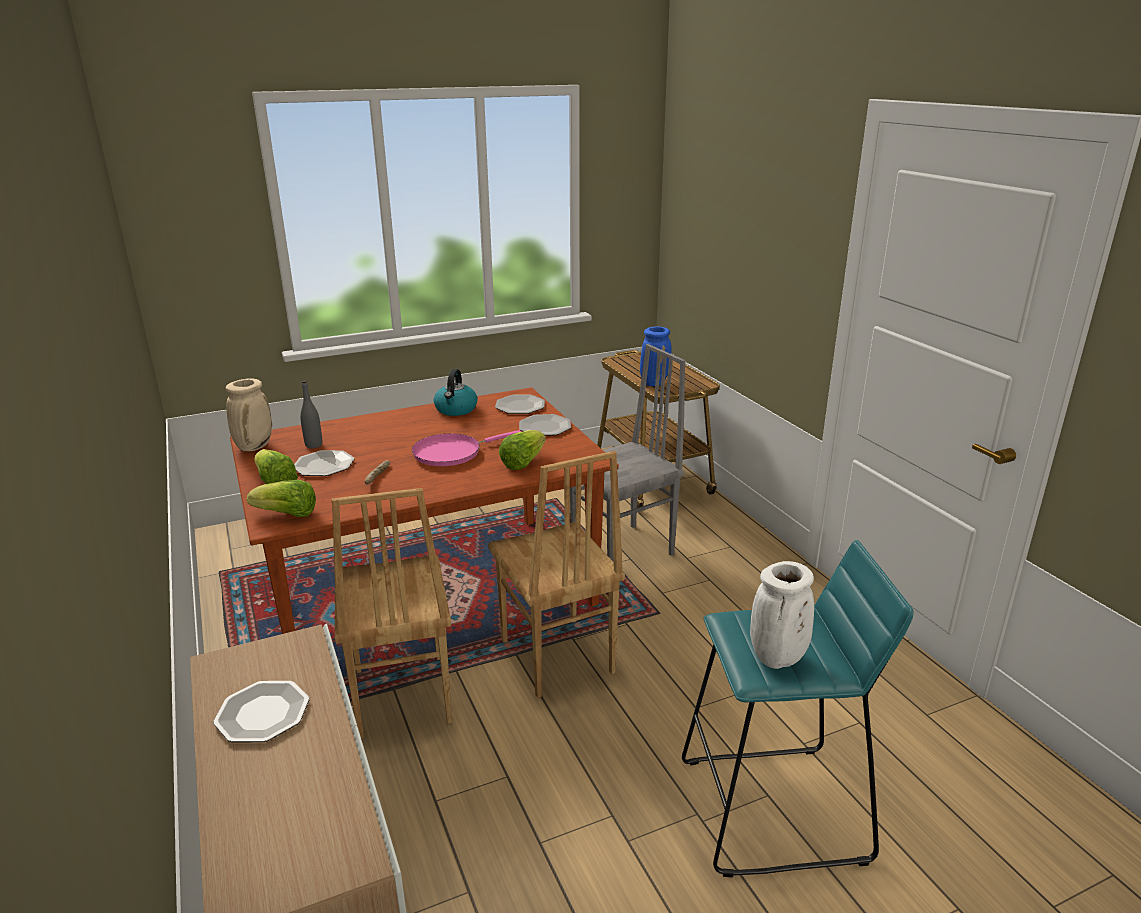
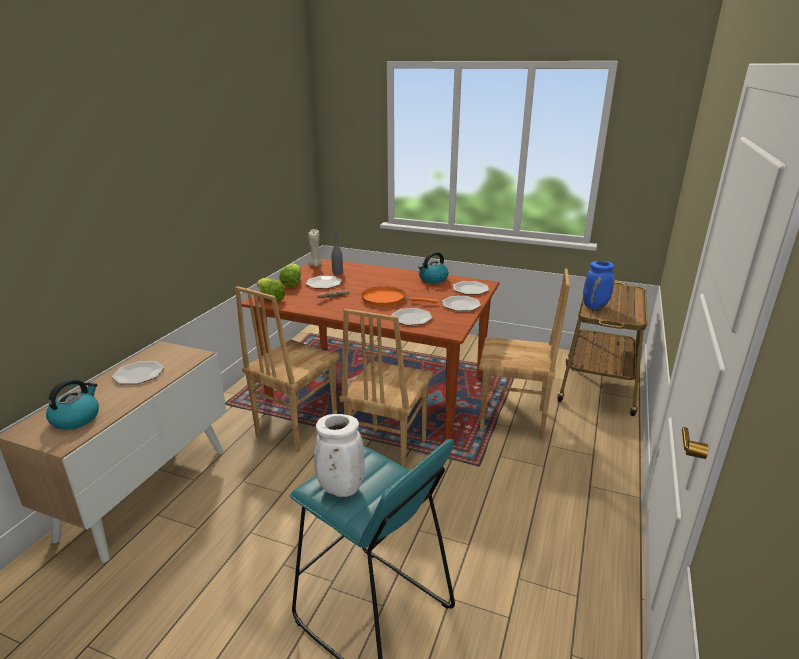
camera: 45 degrees right, 0 degrees up
beige vase [226,378,272,451] -> beige candle [308,229,322,267]
pink frying pan [412,430,521,466] -> orange frying pan [361,286,438,306]
lettuce [499,430,546,470] -> plate [391,308,432,325]
grey chair [570,344,686,561] -> brown chair [479,268,570,439]
none -> kettle [46,379,99,430]

